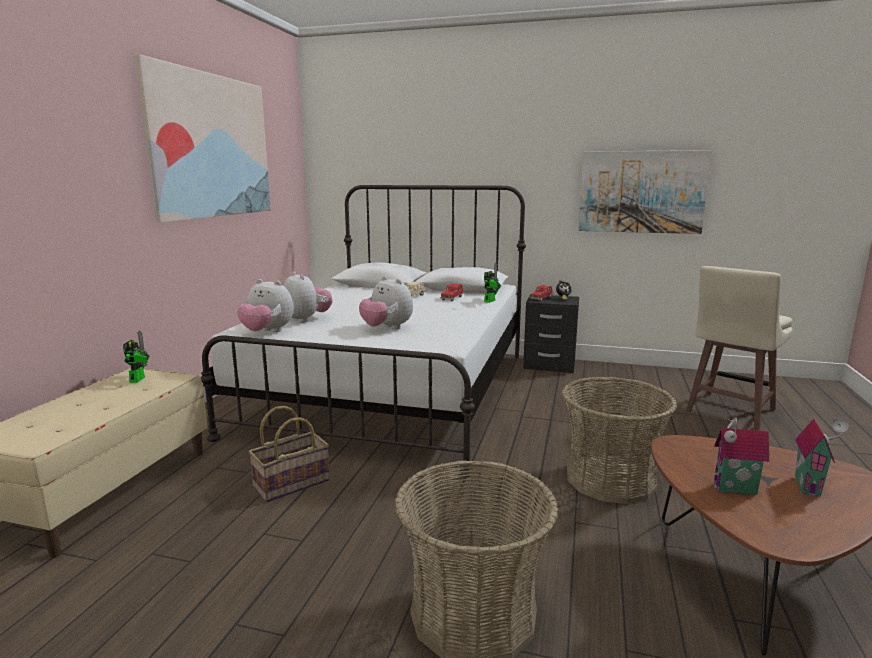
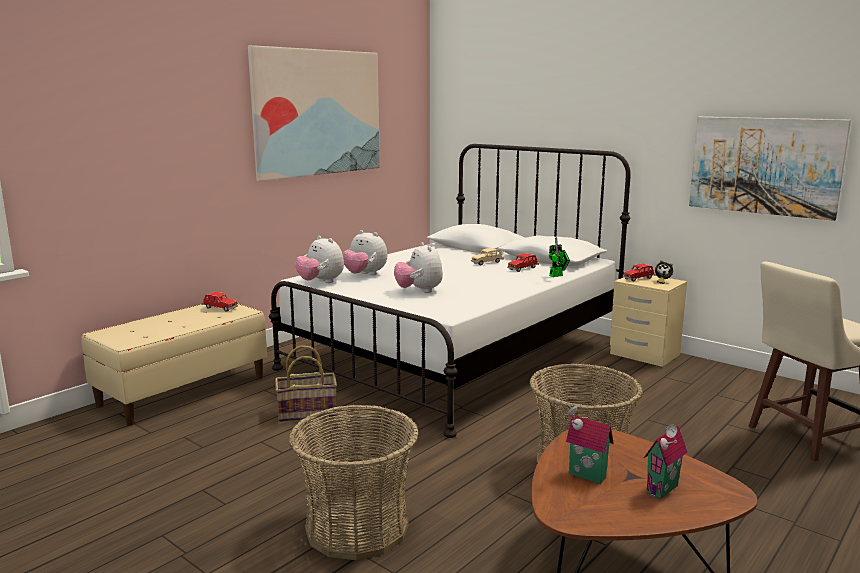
camera: 25 degrees right, 0 degrees up
toy robot [123,330,150,383] -> red toy car [202,292,238,312]
plush toy [283,272,332,323] -> plush toy turned 135 degrees clockwise [343,230,387,275]
black nightstand [523,294,579,373] -> beige nightstand [610,276,687,367]

